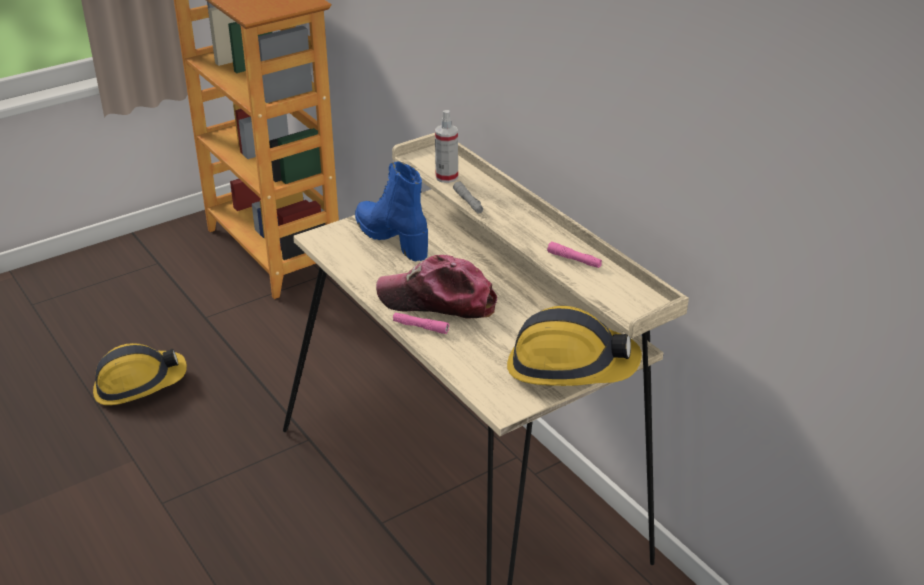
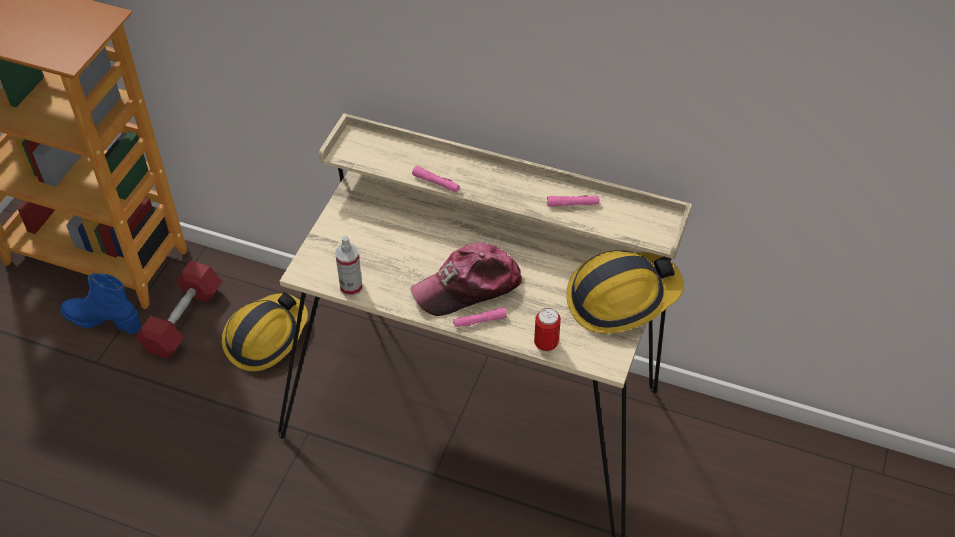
camera: 35 degrees left, 15 degrees up
hard hat [93,343,187,405] -> hard hat moved to [221,292,308,372]
blue boot [355,162,428,261] -> blue boot moved to [60,273,141,334]
spray bottle [435,110,458,183] -> spray bottle moved to [335,236,363,296]
grey flashlight [453,181,483,214] -> pink flashlight [412,166,460,192]
none -> red dumbbell [136,260,222,358]
none -> can [534,308,561,352]

